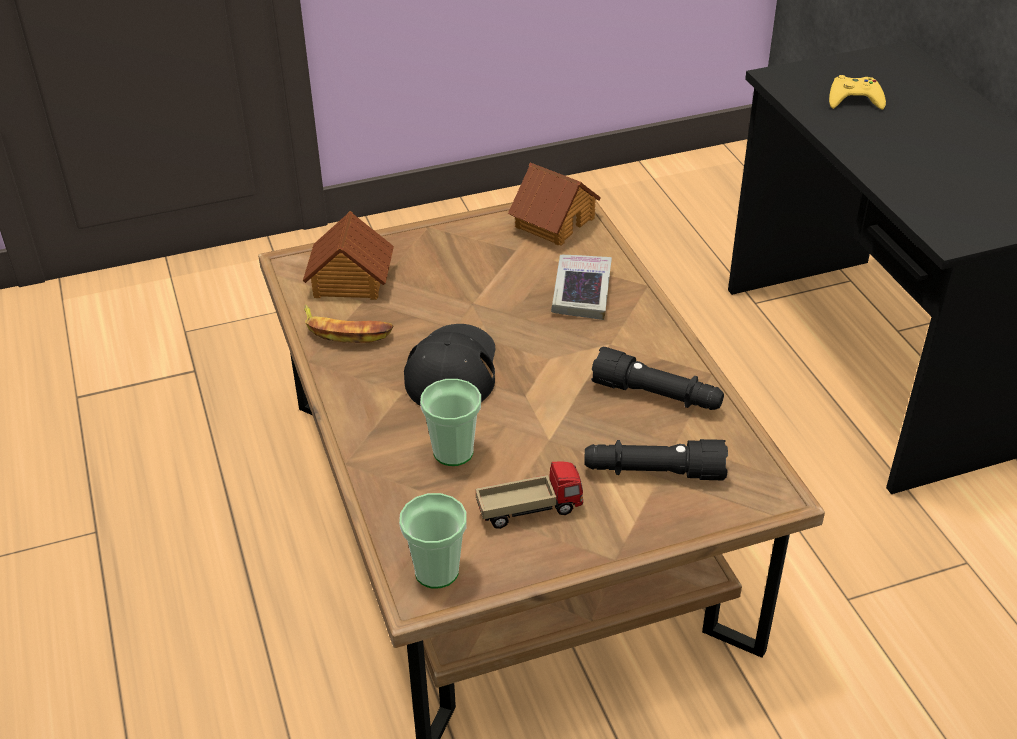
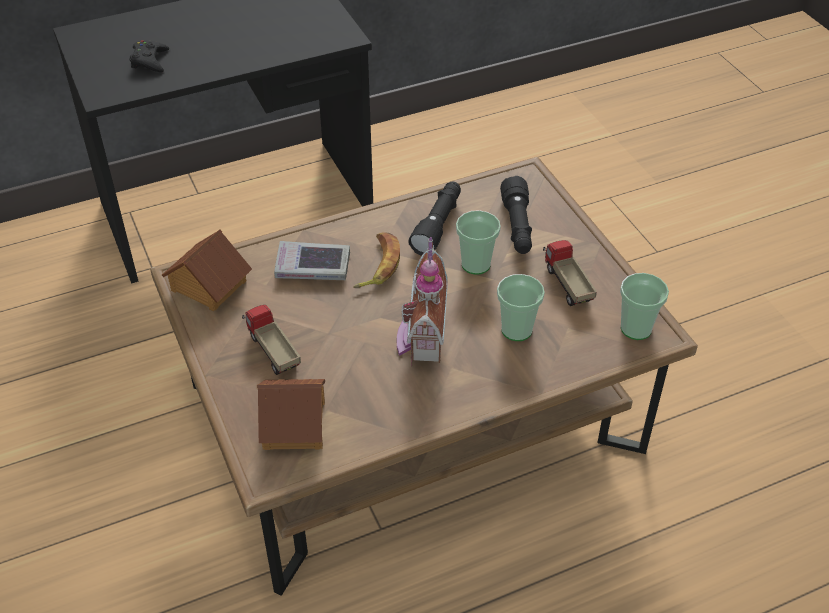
camera: 95 degrees left, 5 degrees up
banana [304,304,393,343] -> banana moved to [353,232,400,288]
black cap [404,324,495,406] -> toy house [397,237,448,367]
yellow game controller [829,75,886,110] -> black game controller [129,40,169,72]
none -> toy truck [242,305,301,375]
none -> cup [456,210,501,275]

